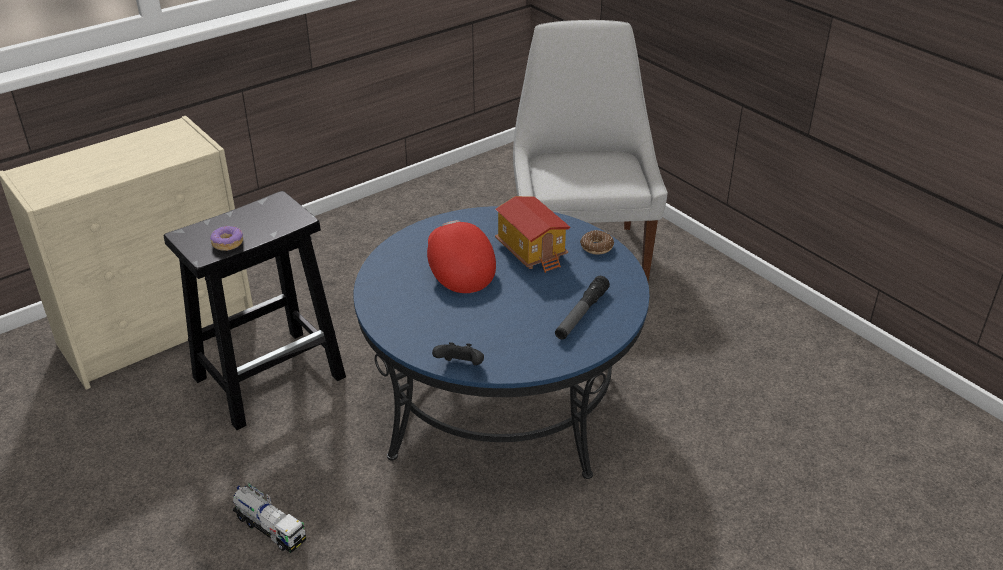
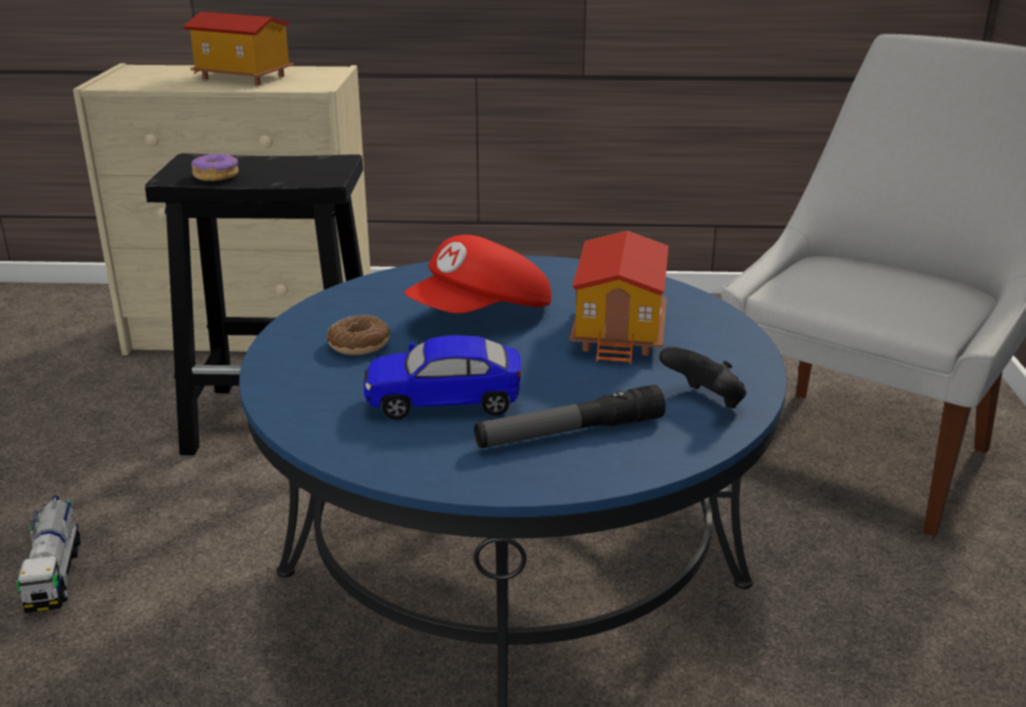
camera: 40 degrees right, 10 degrees down
red cap [427,220,496,293] -> red cap turned 150 degrees counterclockwise [404,235,551,313]
black game controller [432,342,484,365] -> black game controller moved to [659,346,747,408]
donut [580,230,614,255] -> donut moved to [327,315,390,355]
none -> toy house [183,12,294,85]
none -> toy car [363,335,521,420]

